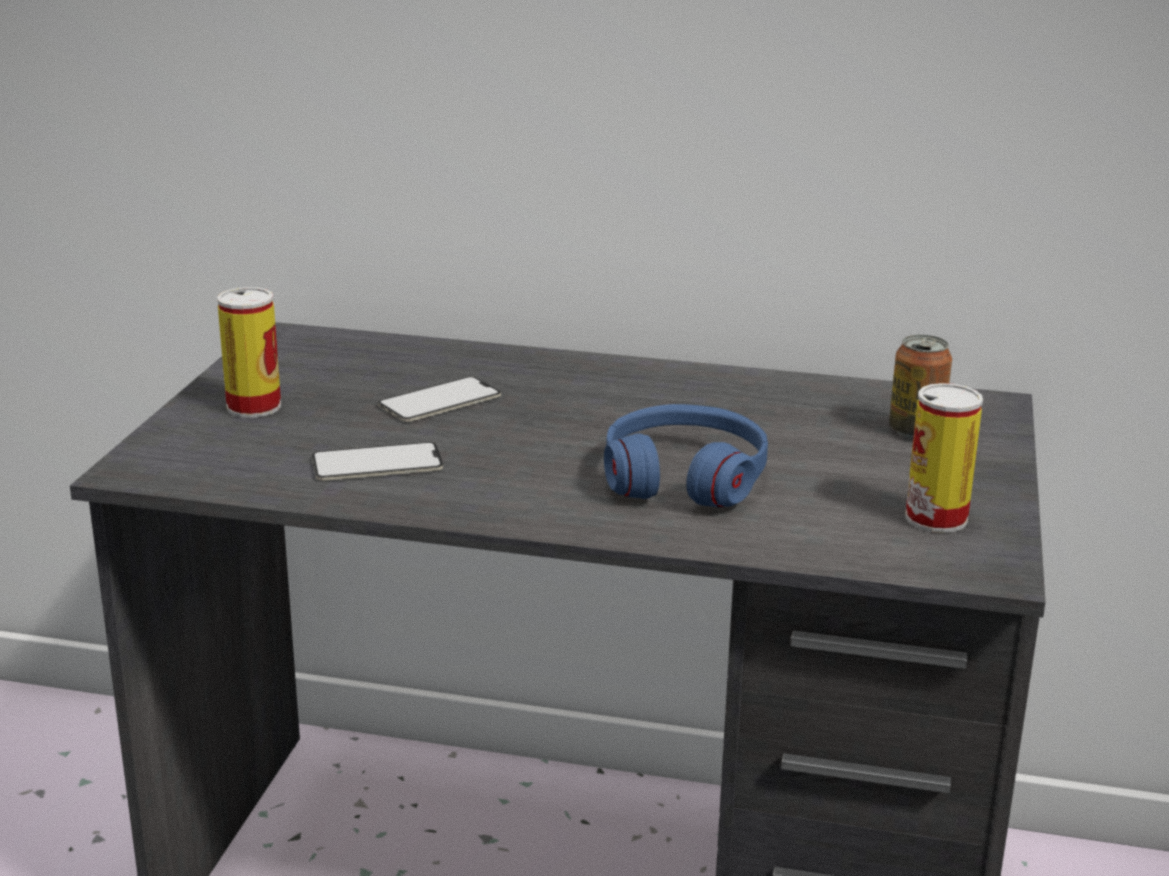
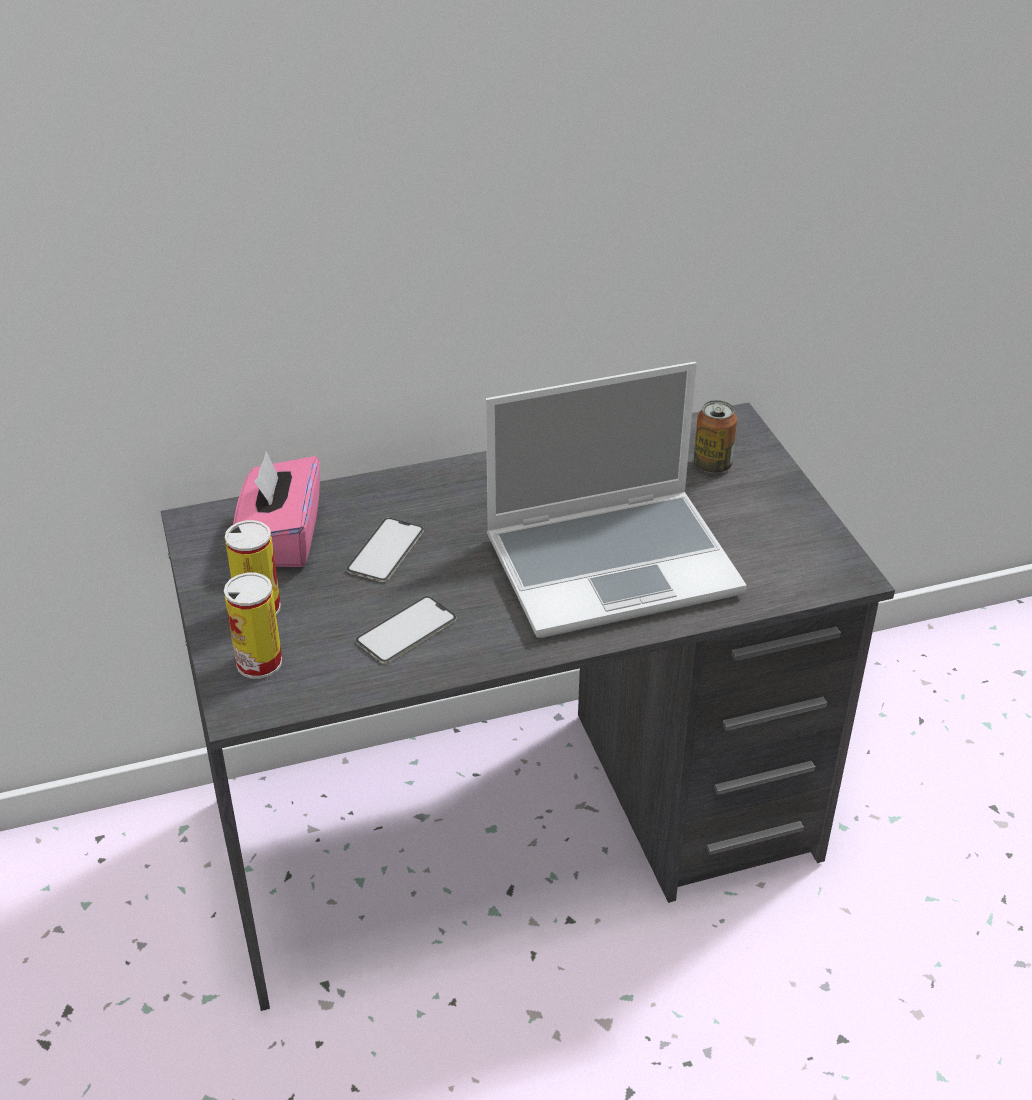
camera: 30 degrees left, 15 degrees up
blue headphones [604,404,768,507] -> laptop [486,362,747,638]
can [905,383,983,533] -> can moved to [224,573,282,679]
none -> pink tissue box [233,451,320,567]

